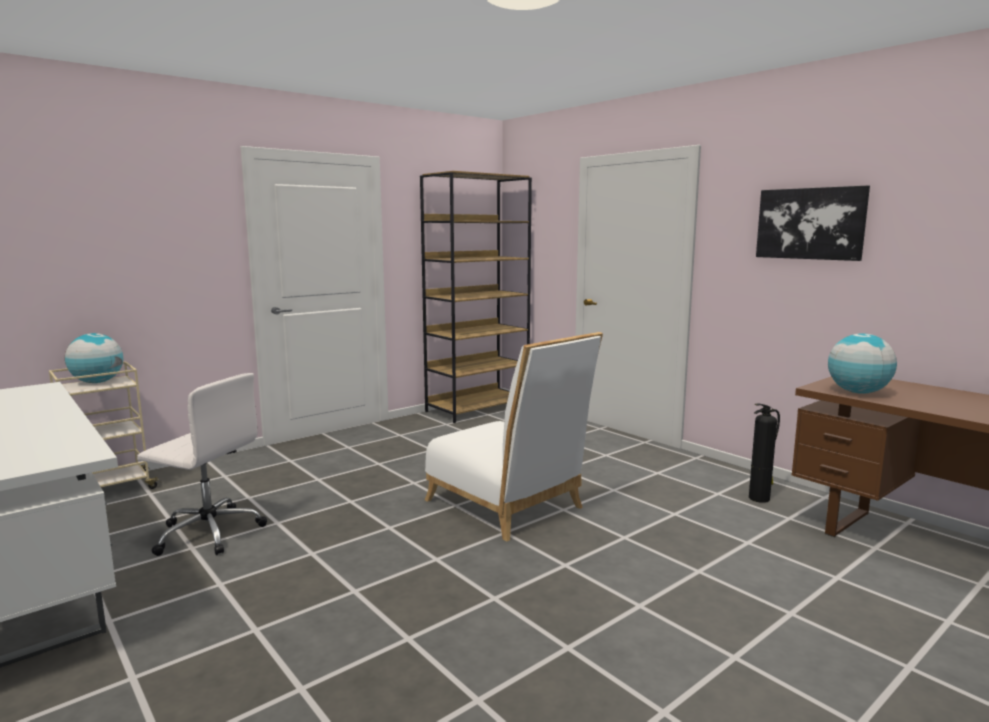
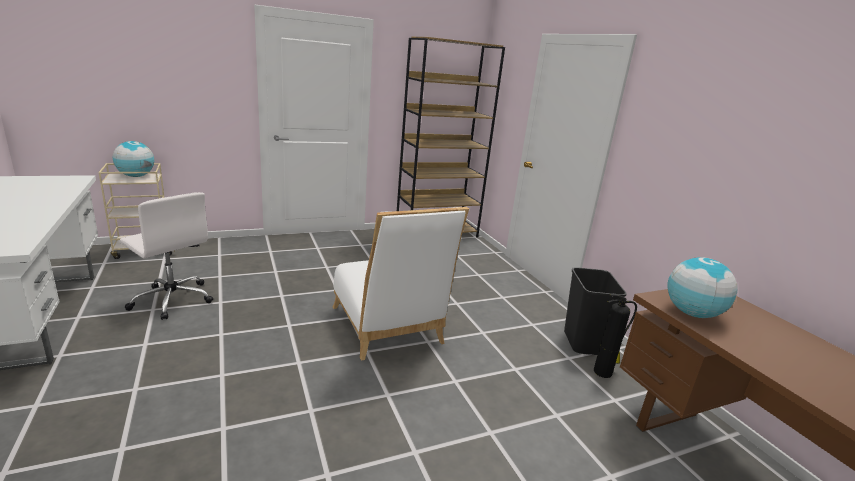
camera: 15 degrees right, 10 degrees up
picture [756,185,870,261] -> none
none -> black trash can [564,267,627,355]

